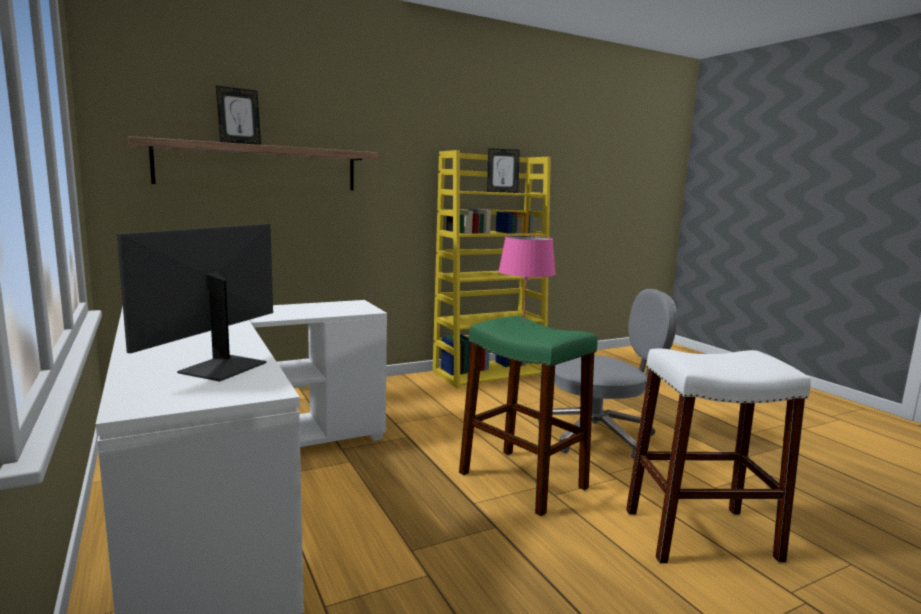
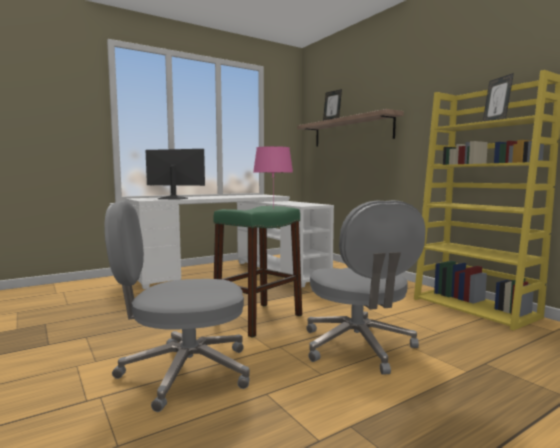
camera: 85 degrees right, 5 degrees down
white stool [626,348,811,563] -> grey office chair [104,201,250,412]

